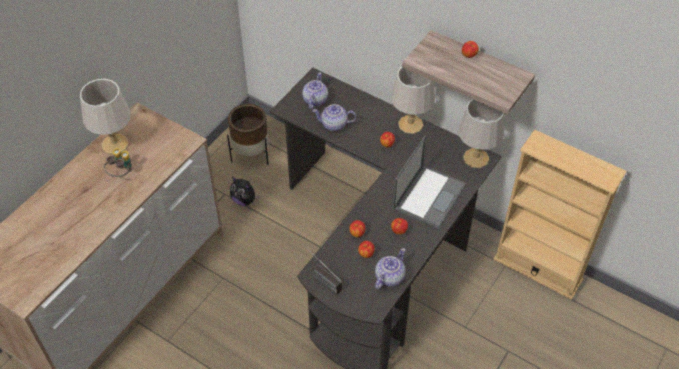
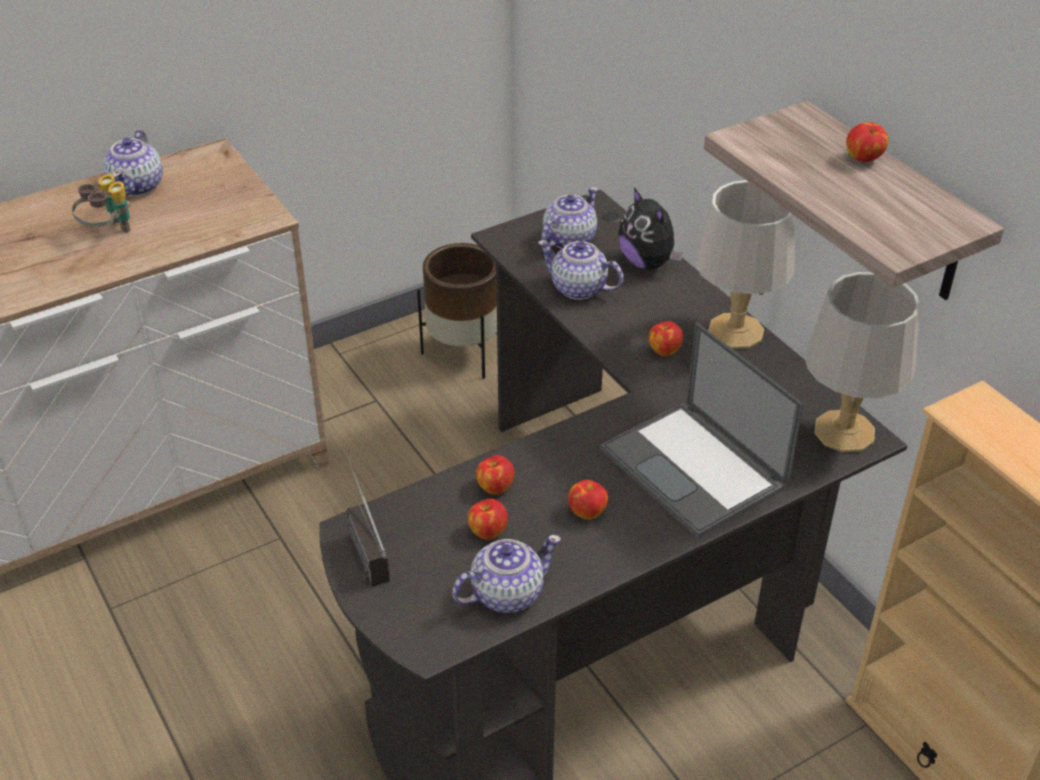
camera: 25 degrees right, 10 degrees down
grey table lamp [80,79,131,154] -> teapot [103,130,163,196]
plush toy [230,177,260,206] -> plush toy moved to [618,187,683,269]
laptop [393,136,466,230] -> laptop turned 90 degrees clockwise [600,322,804,539]

